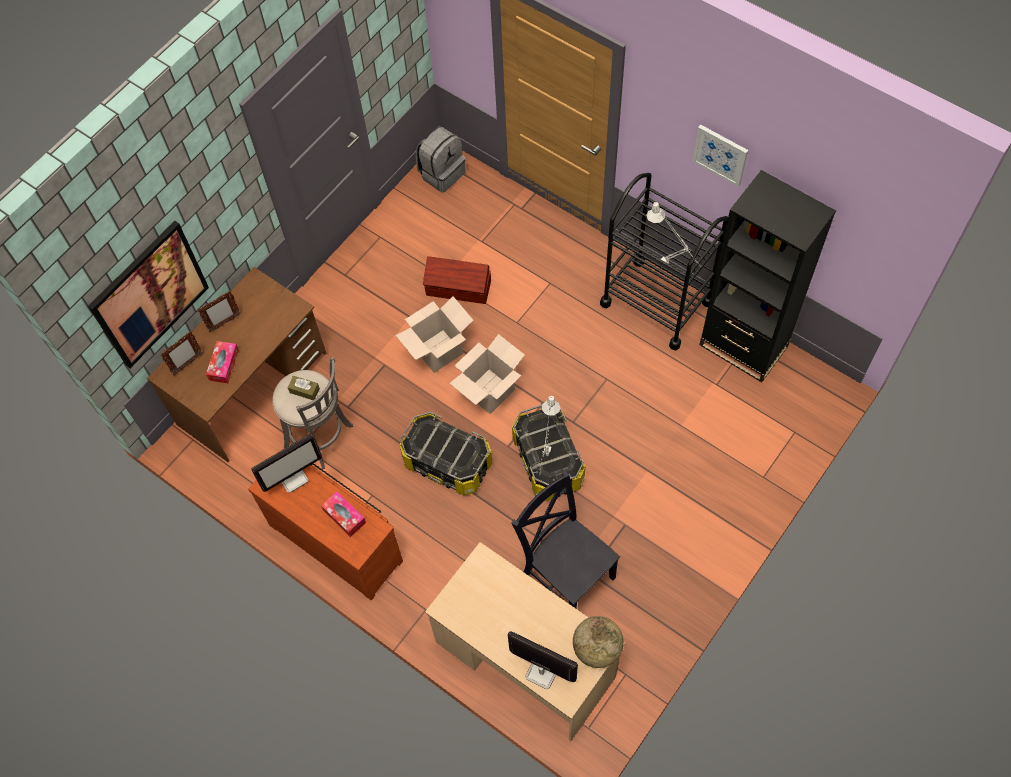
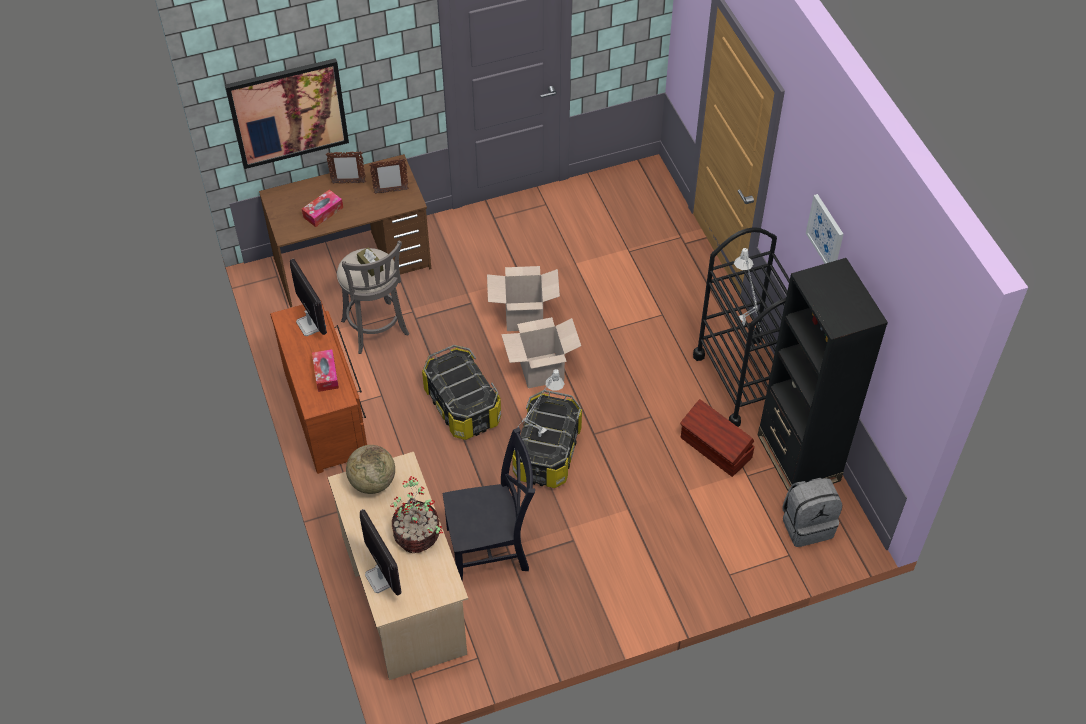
camera: 30 degrees right, 10 degrees down
picture frame [160,331,203,375] -> picture frame moved to [369,158,409,194]
monitor [251,433,322,493] -> monitor turned 120 degrees counterclockwise [290,259,327,336]
grey backpack [416,127,465,193] -> grey backpack moved to [783,478,843,547]
brown storage box [423,256,491,304] -> brown storage box moved to [680,399,755,477]
black chair [512,471,620,609] -> black chair turned 90 degrees clockwise [443,427,535,582]
globe [573,616,624,668] -> globe moved to [346,445,395,494]
none -> potted plant [390,476,443,553]

